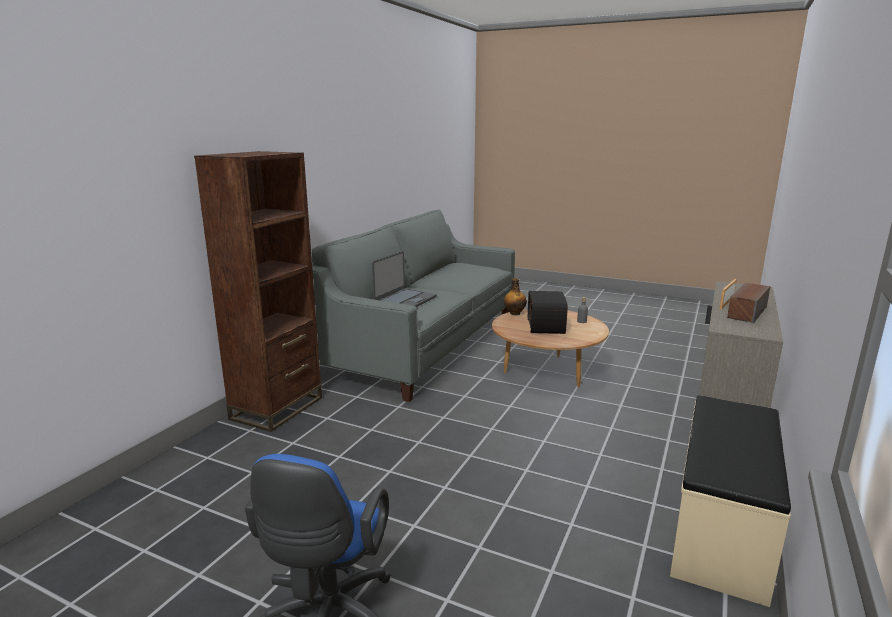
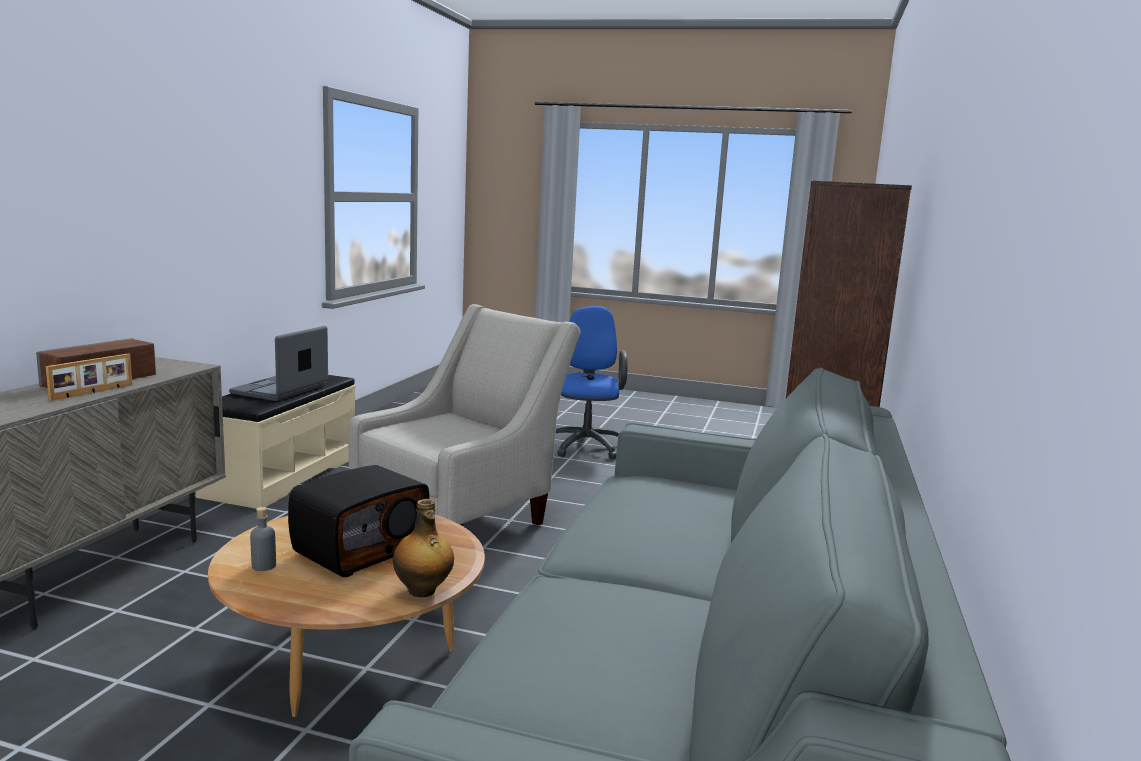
camera: 170 degrees right, 5 degrees down
laptop [372,251,437,307] -> laptop moved to [229,326,328,401]
radio [528,291,568,334] -> radio turned 45 degrees clockwise [288,465,430,577]
none -> beige armchair [348,304,580,526]

